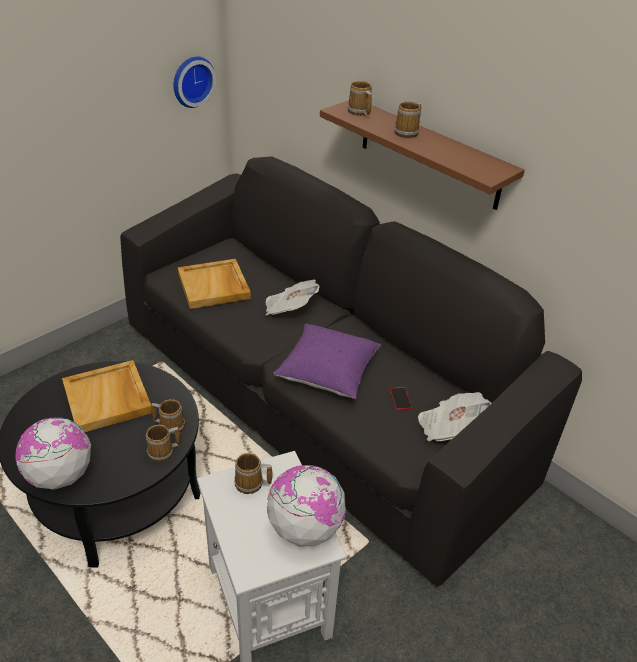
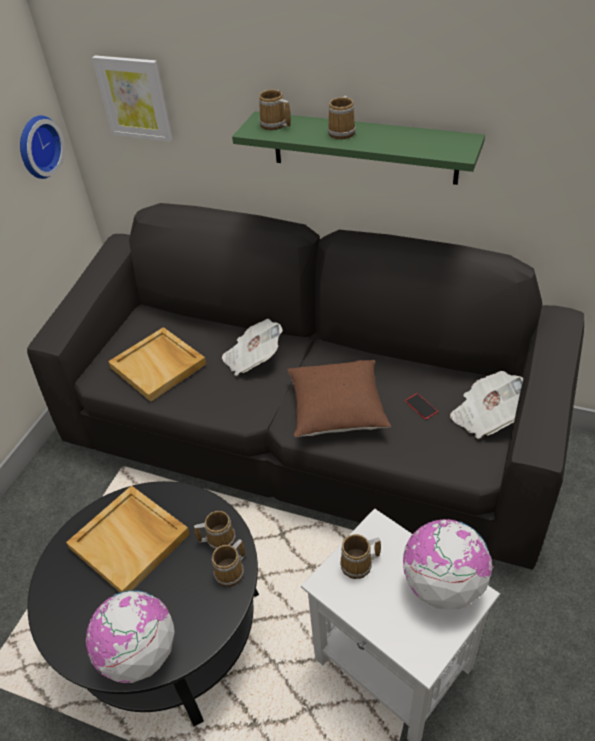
camera: 20 degrees left, 5 degrees up
purple pillow [273,324,381,399] -> brown pillow [287,360,391,437]
brown shelf [320,100,525,210] -> green shelf [232,111,485,185]
none -> picture [92,55,172,142]

